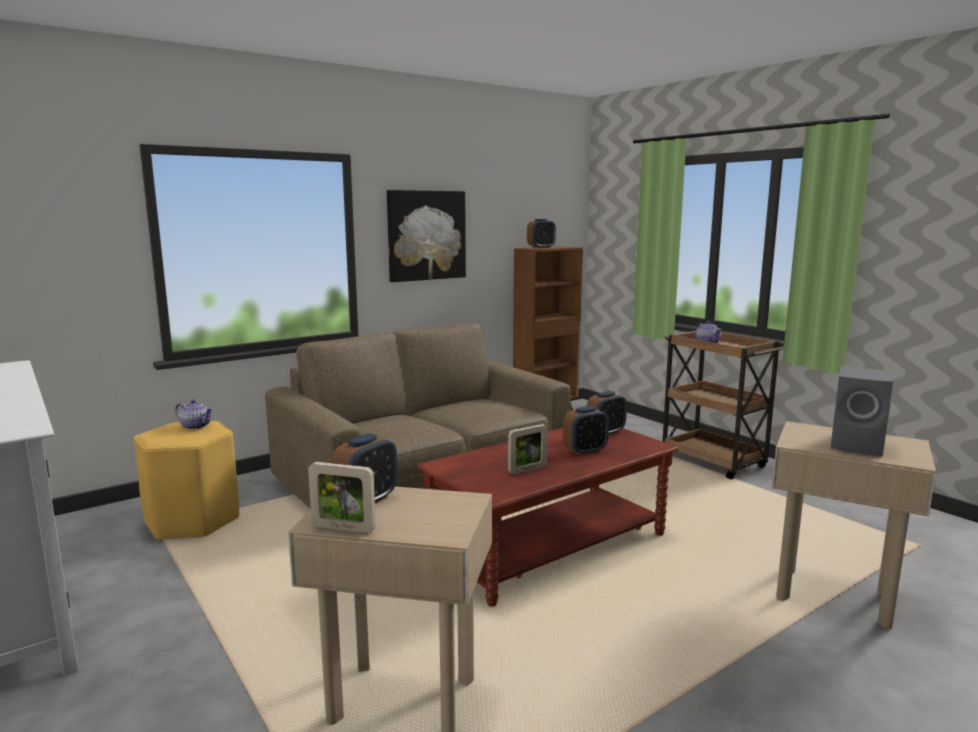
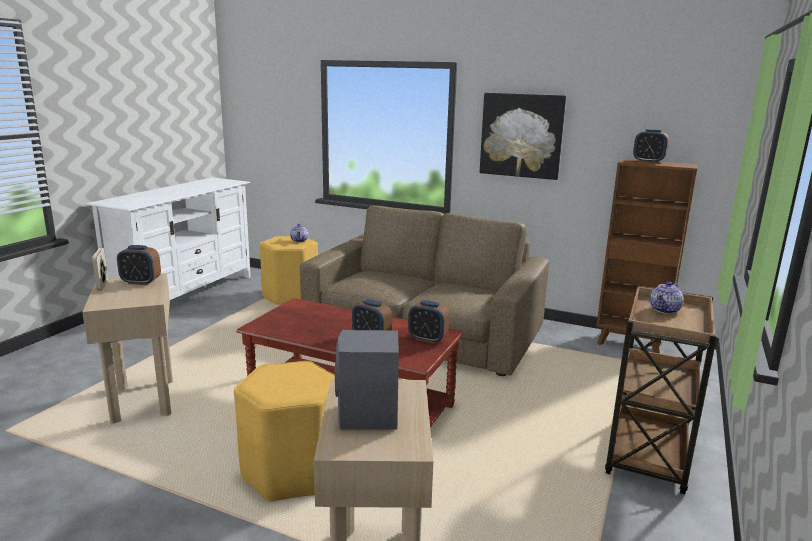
camera: 60 degrees right, 5 degrees up
picture frame [508,424,548,474] -> none
none -> yellow stool [234,361,335,501]

